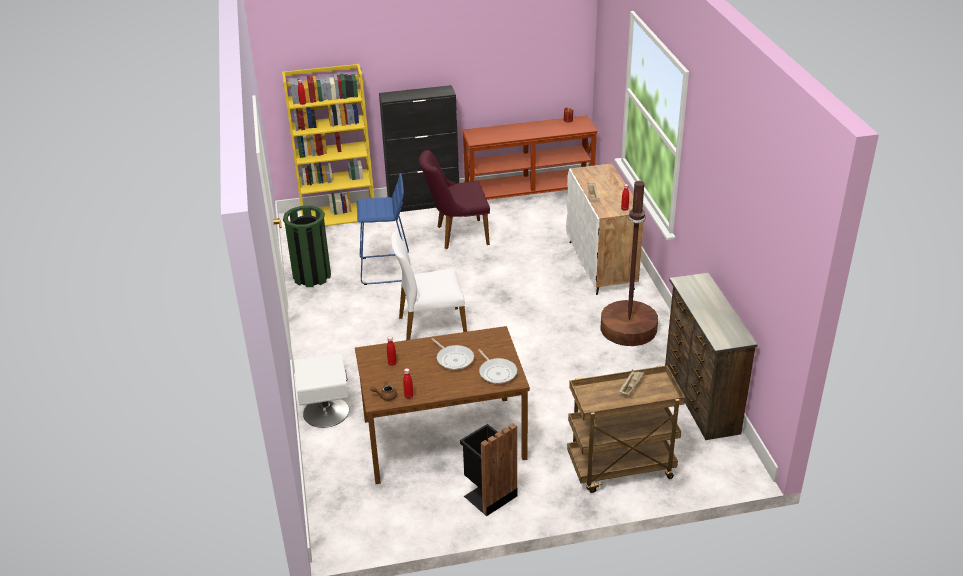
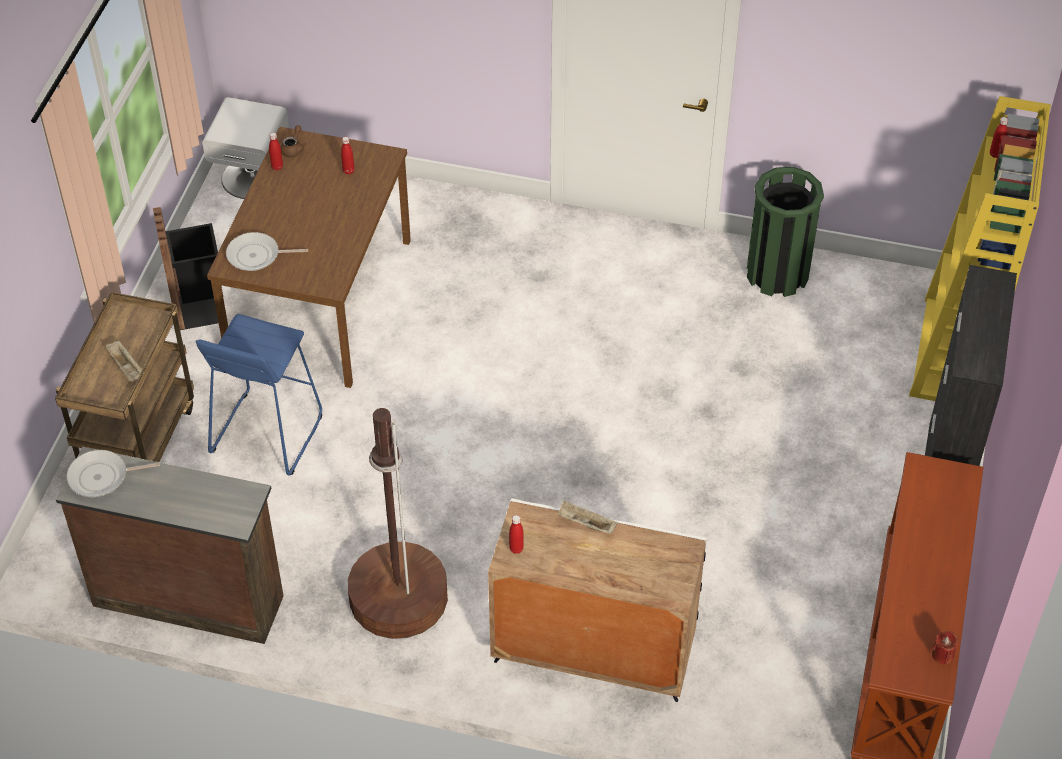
camera: 115 degrees right, 15 degrees up
white nightstand [294,353,349,428] -> white nightstand moved to [202,97,289,199]
blue stool [357,173,409,285] -> blue stool moved to [196,314,322,476]
white chair [391,231,467,340] -> none
purple chair [419,150,490,249] -> none
frying pan [431,338,474,370] -> frying pan moved to [66,450,160,497]

